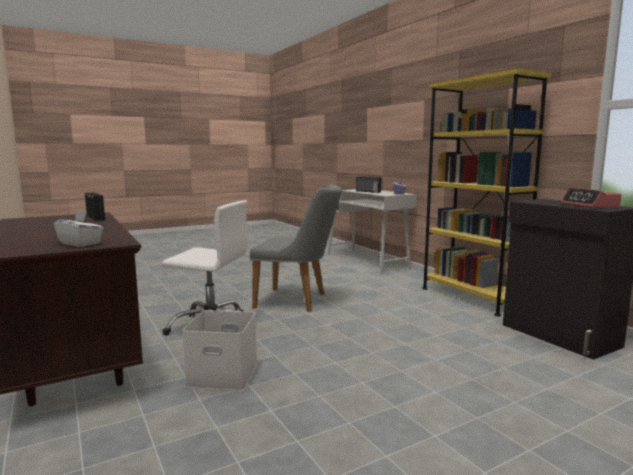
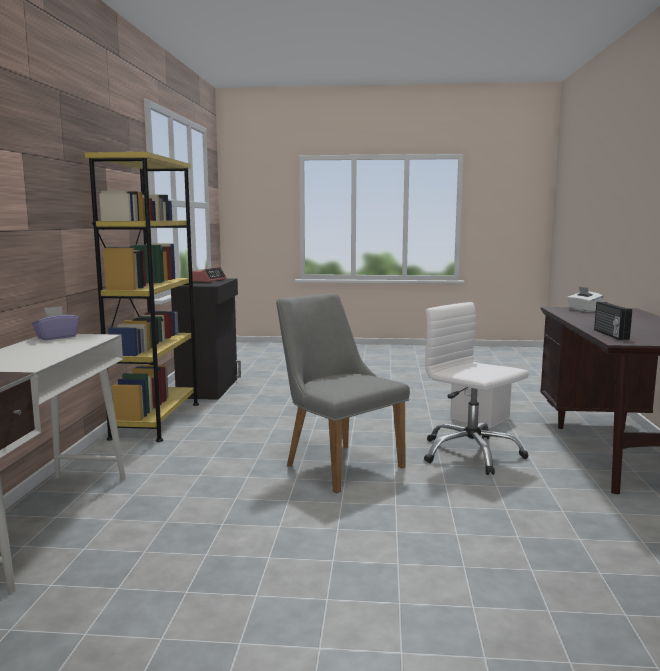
camera: 145 degrees left, 0 degrees up
radio [356,177,381,193] -> none

